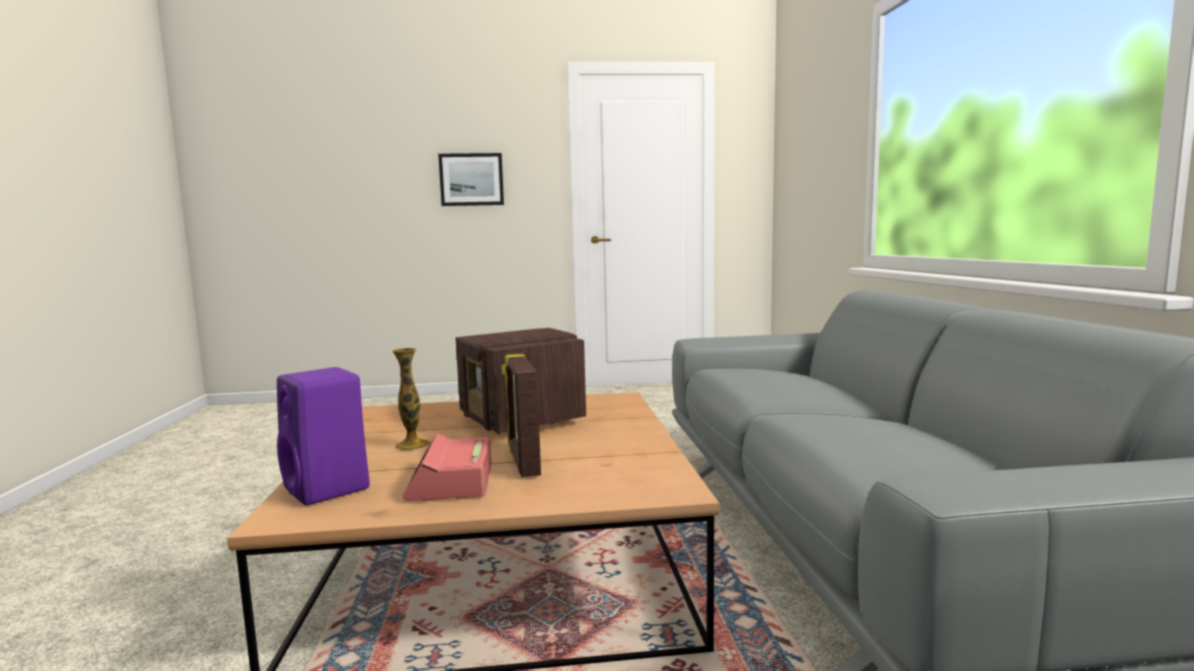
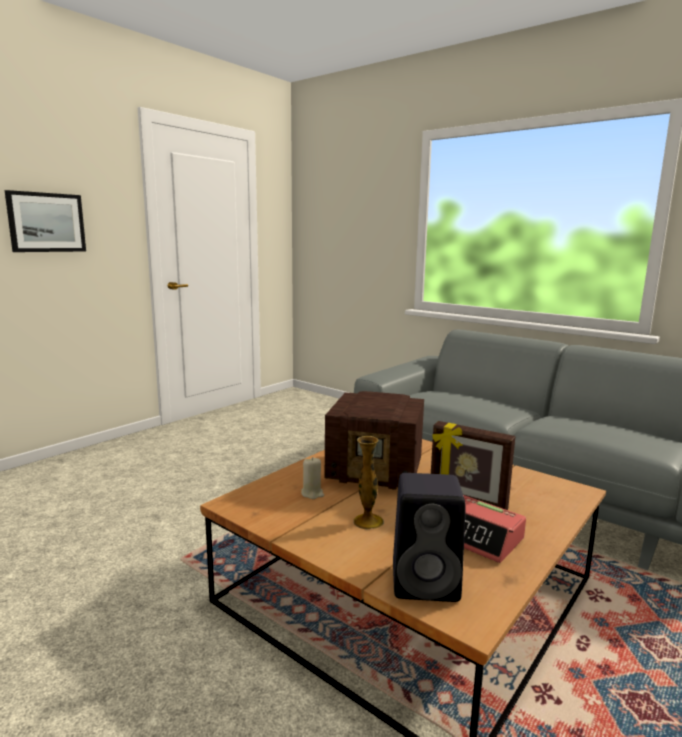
camera: 45 degrees left, 5 degrees up
purple speaker [277,367,370,505] -> black speaker [393,473,466,602]
none -> beige candle [301,457,324,499]

